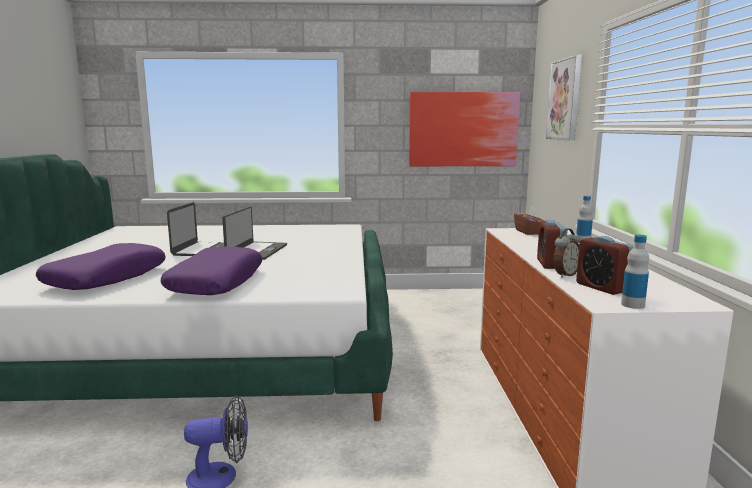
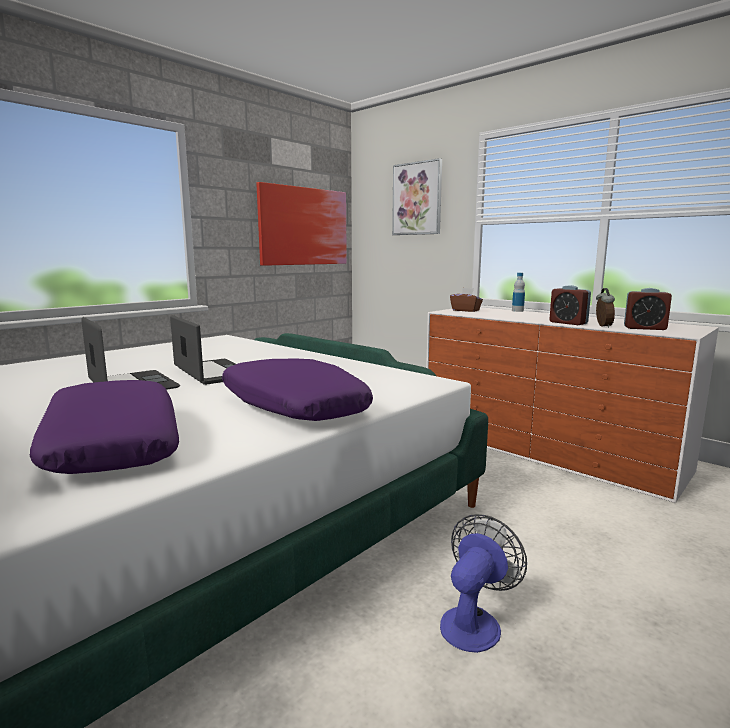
camera: 45 degrees left, 0 degrees up
bottle [621,235,649,309] -> none

